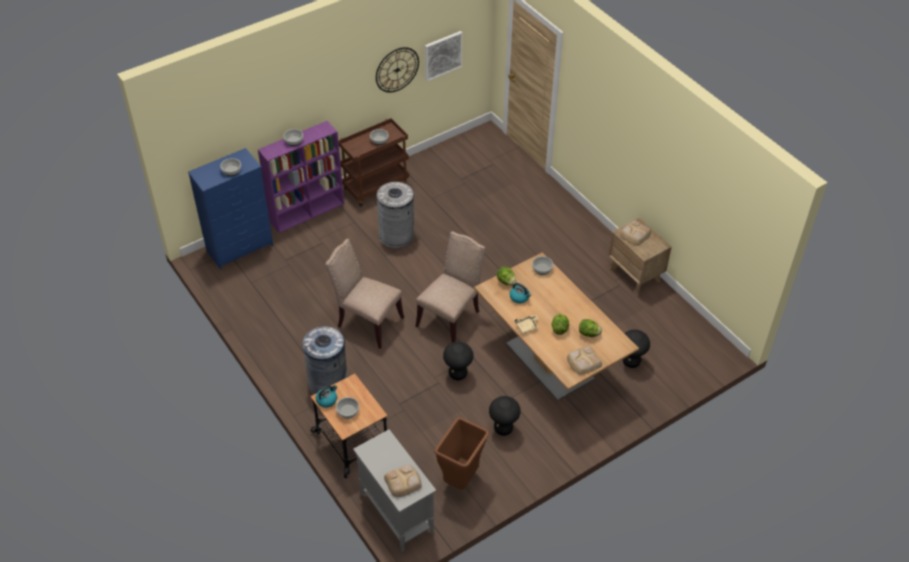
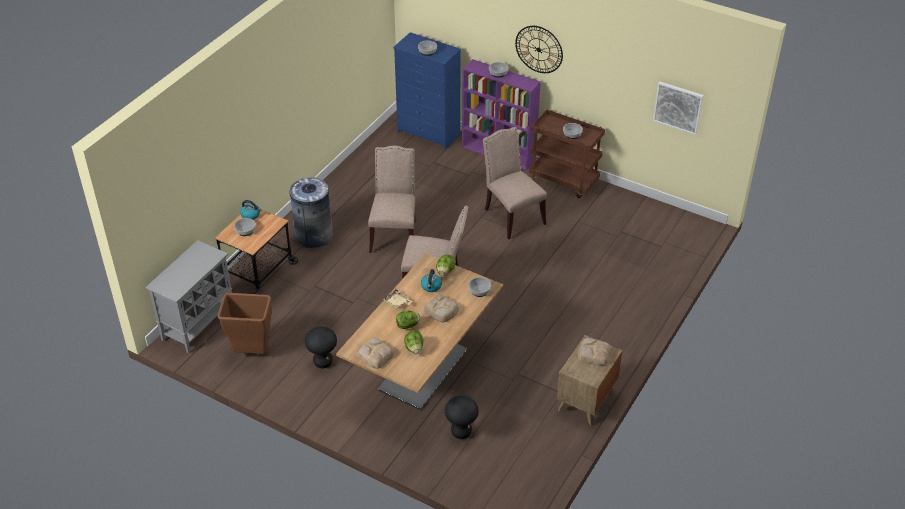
camera: 65 degrees right, 5 degrees down
wall clock [376,47,419,93] -> wall clock moved to [515,26,563,73]
grey trash can [377,182,414,248] -> beige chair [483,127,547,240]
bread [384,465,422,497] -> bread moved to [424,294,459,323]
black stool [443,342,474,380] -> none

